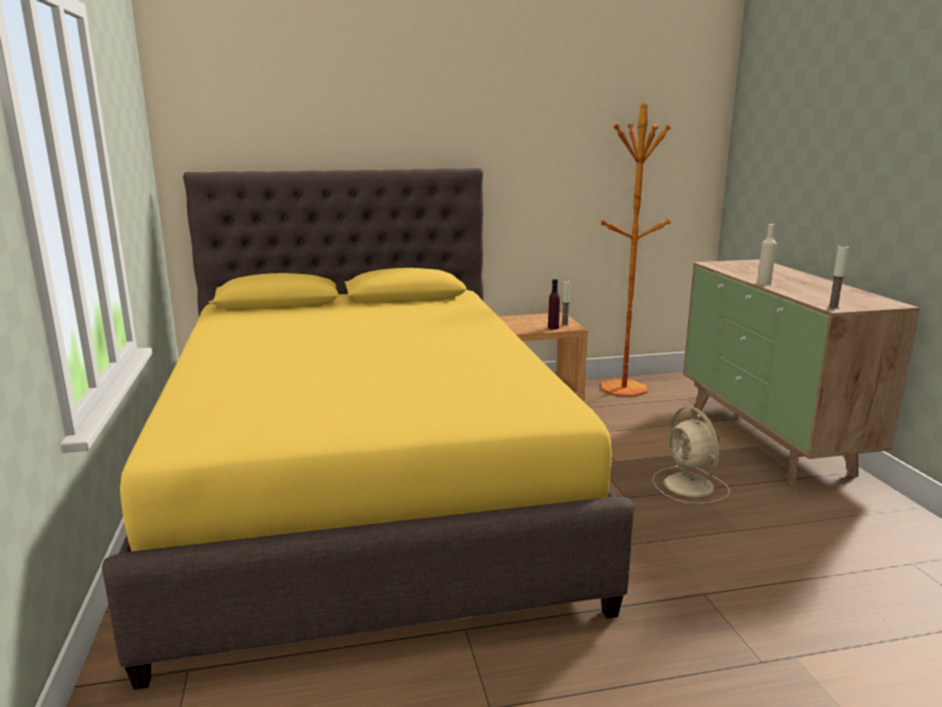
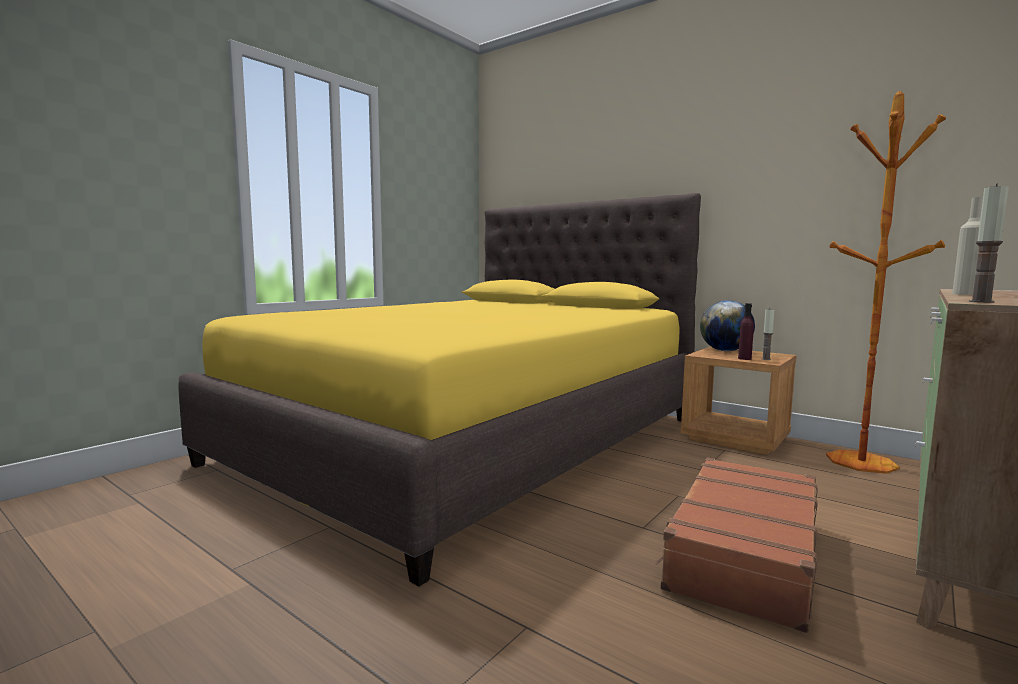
camera: 50 degrees right, 10 degrees down
beige fan [652,407,730,504] -> brown suitcase [656,457,818,633]
none -> globe [700,300,755,351]

